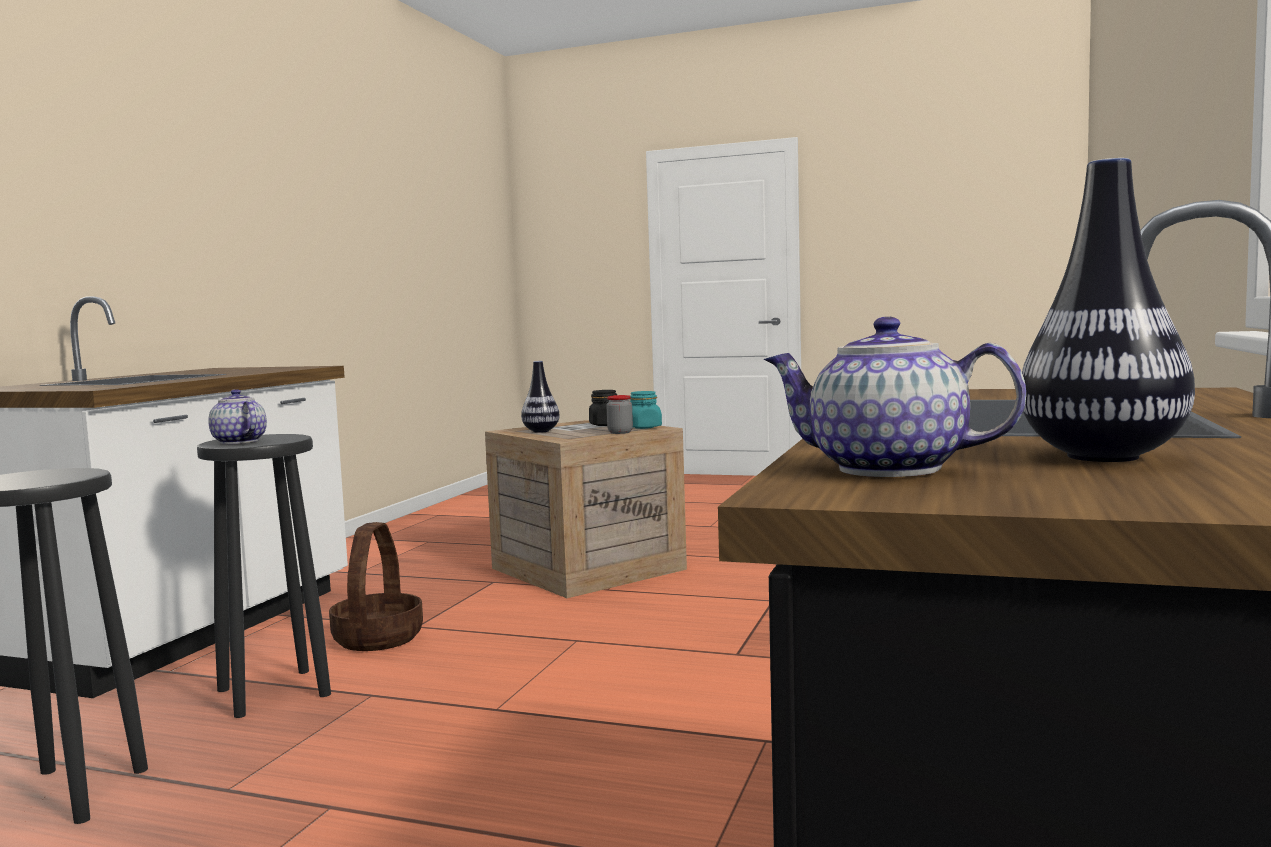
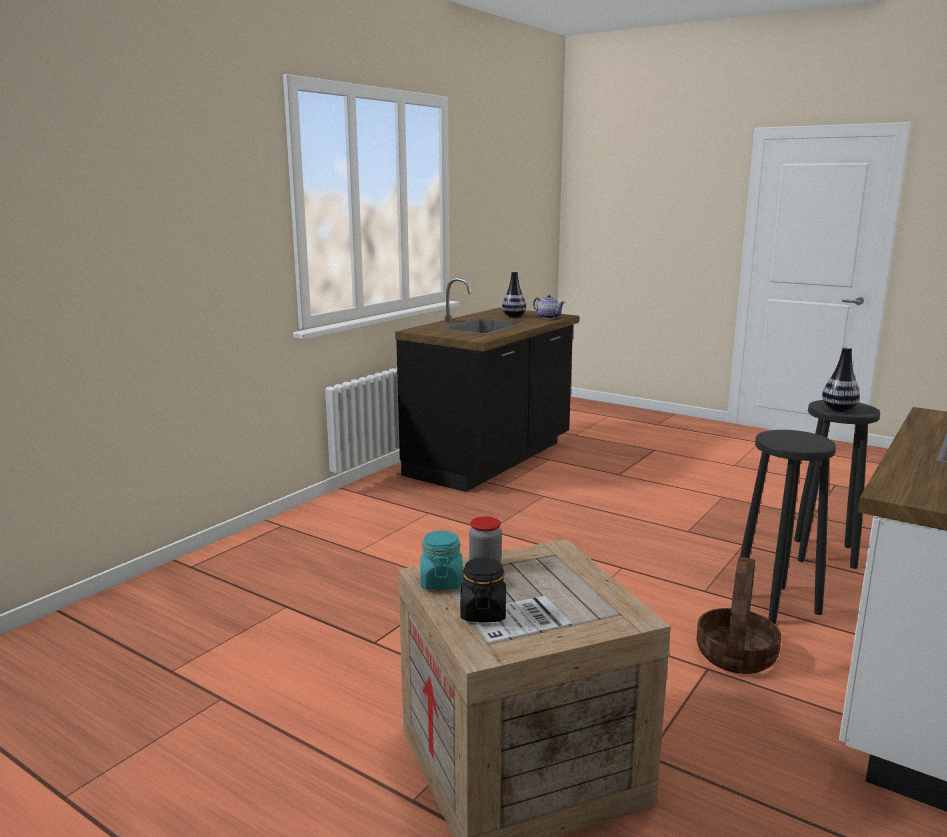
camera: 165 degrees left, 10 degrees up
teapot [208,389,267,444] -> none
vase [521,361,560,433] -> vase moved to [822,347,860,412]

